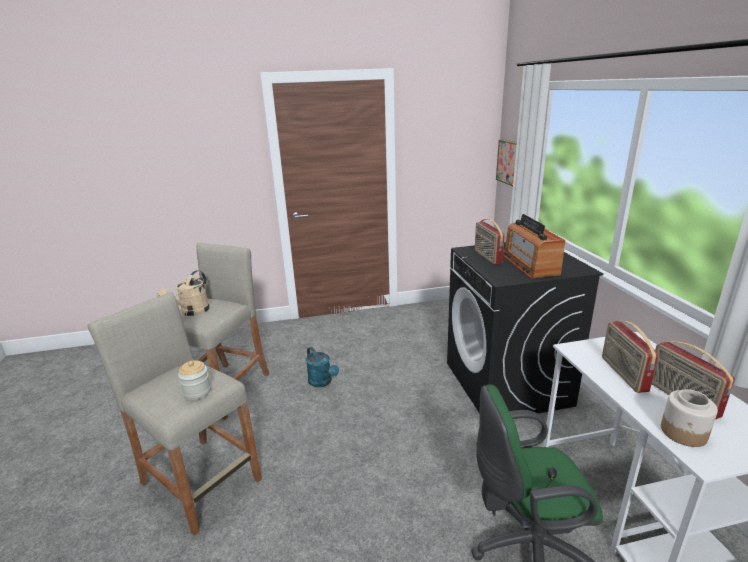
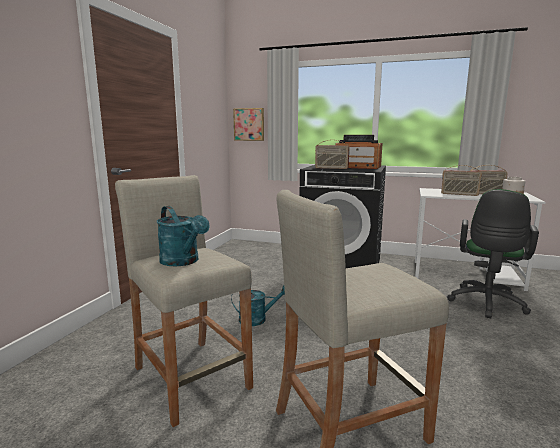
camera: 60 degrees left, 10 degrees down
beige watering can [157,270,210,316] -> turquoise watering can [157,206,209,266]
jar [178,360,211,400] -> none

